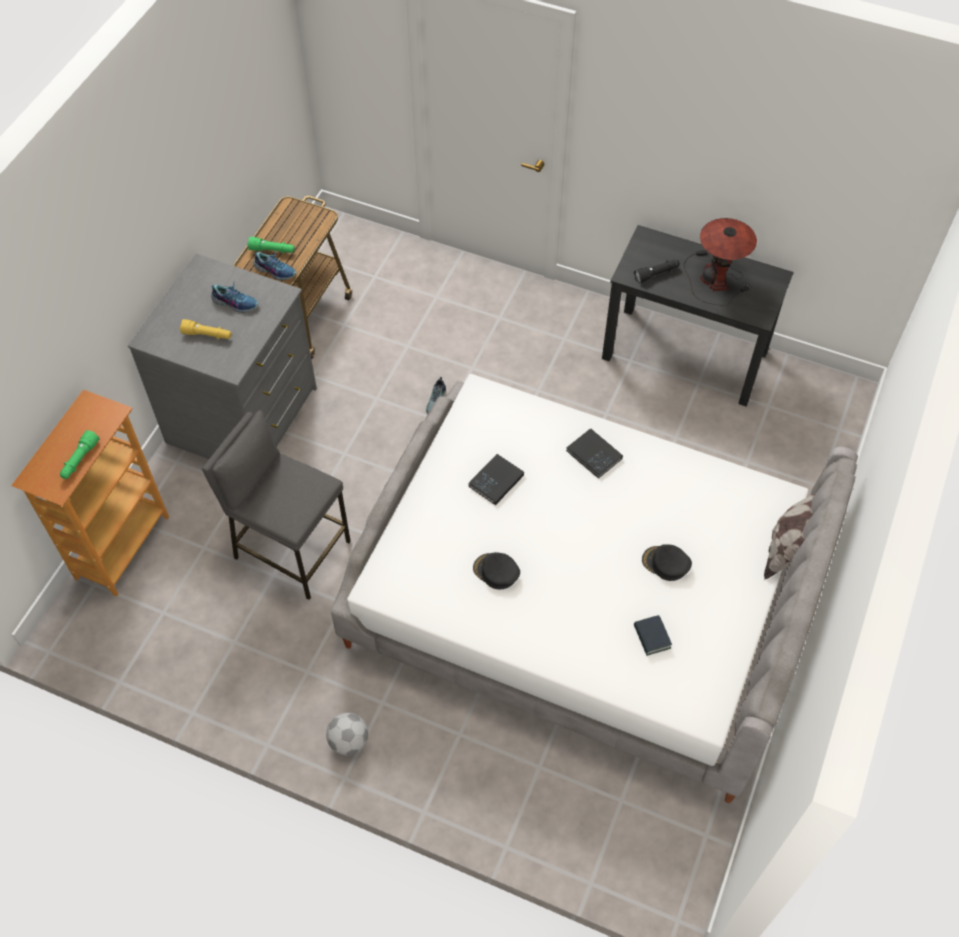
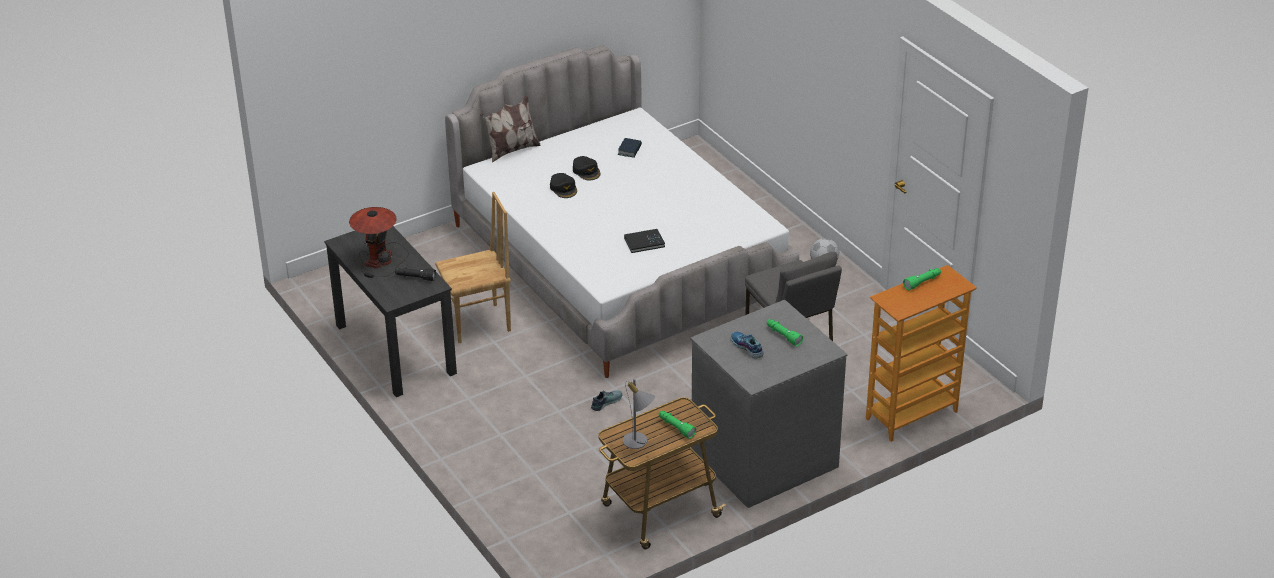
camera: 145 degrees left, 20 degrees down
yellow flashlight [180,319,231,339] -> green flashlight [767,319,803,347]
shoe [254,250,296,281] -> none
black cap [473,552,520,589] -> black cap moved to [550,173,577,198]
black book [566,428,623,479] -> none
none -> brown chair [435,192,511,343]
none -> grey table lamp [623,379,655,449]

